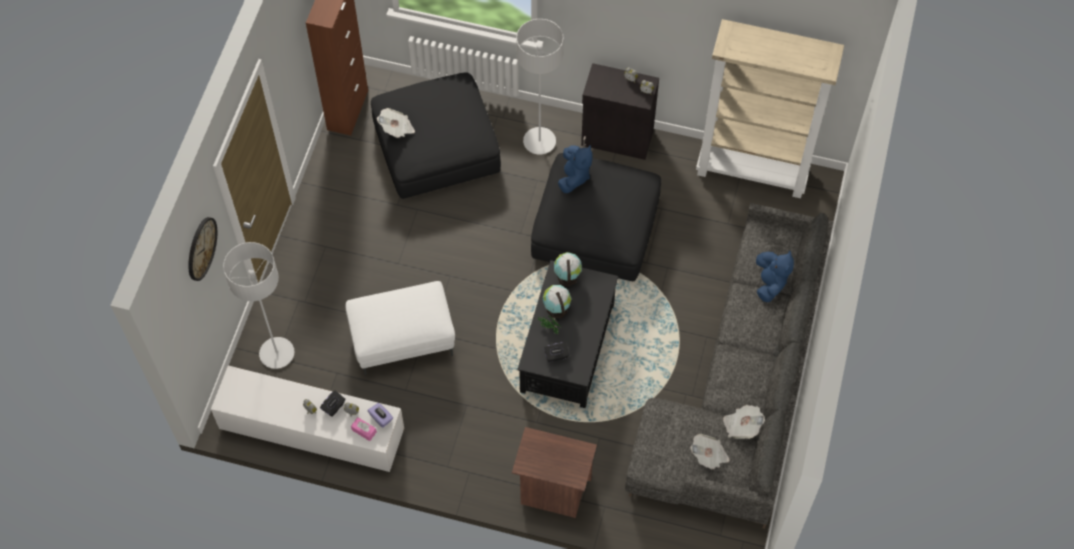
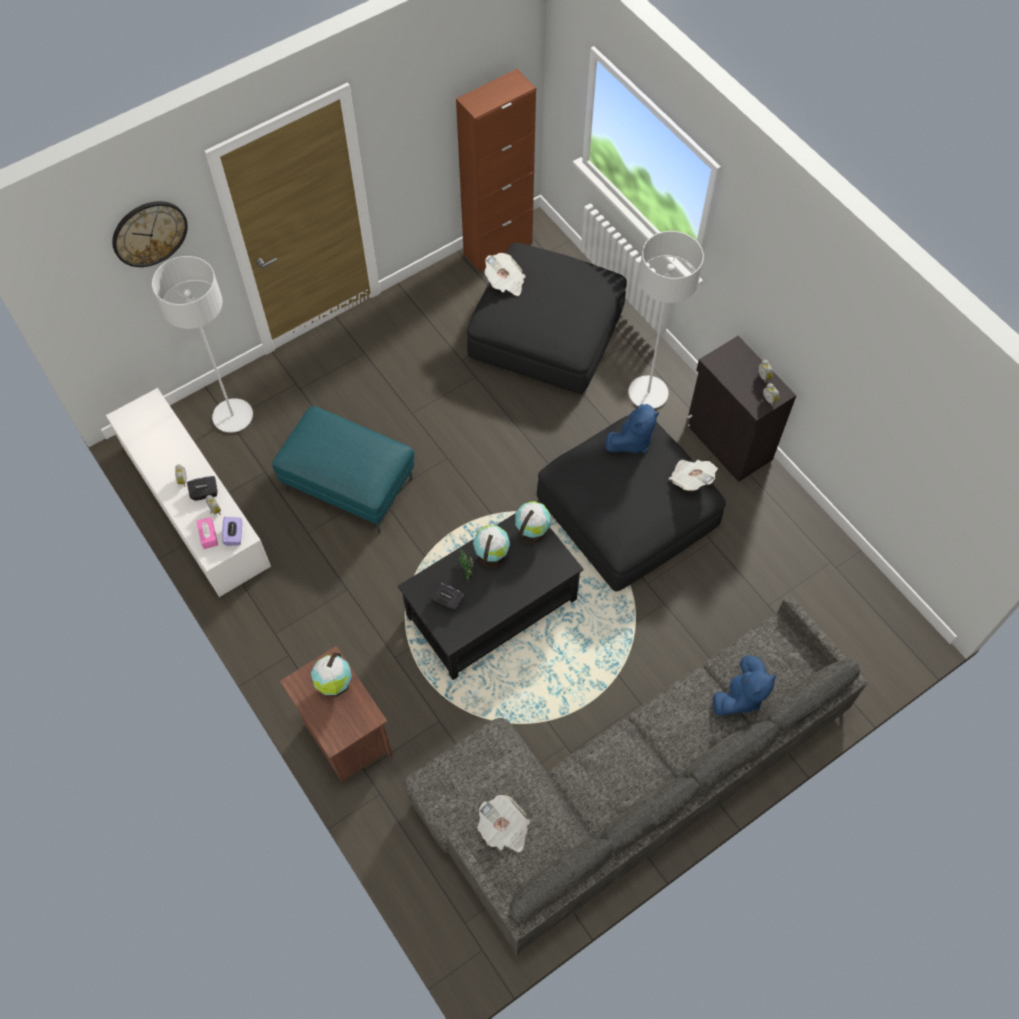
camera: 40 degrees right, 0 degrees up
white ottoman [345,281,455,375] -> turquoise ottoman [272,406,415,533]
beige bookcase [696,19,844,198] -> none
newspaper [723,405,765,439] -> newspaper moved to [669,460,718,491]
none -> globe [311,652,352,697]

